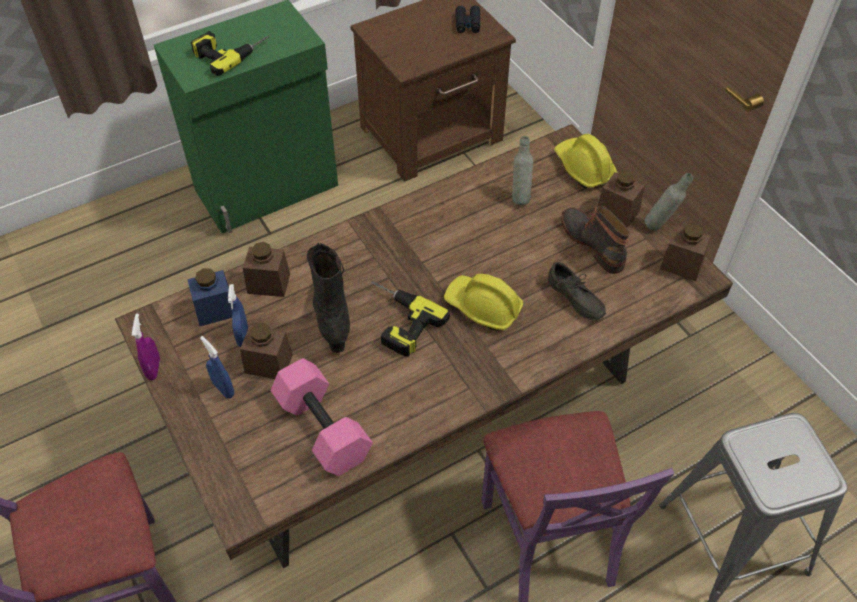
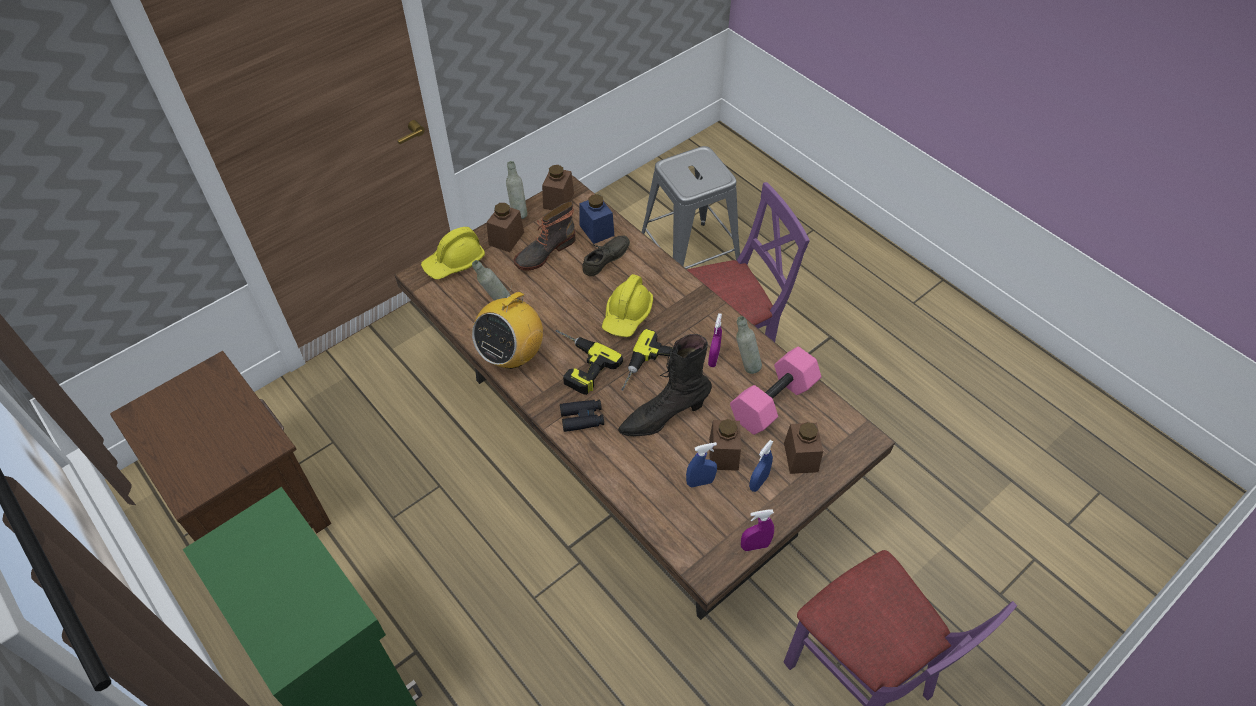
camera: 100 degrees left, 0 degrees up
blue jar [187,268,232,326] -> blue jar moved to [579,194,614,244]
power drill [191,31,270,76] -> power drill moved to [555,330,623,395]
brown jar [243,242,290,297] -> brown jar moved to [784,422,823,474]
black binoculars [455,6,480,33] -> black binoculars moved to [560,399,604,432]
none -> radio [472,283,543,369]
none -> purple spray bottle [708,313,722,367]
none -> grey bottle [736,316,762,374]

